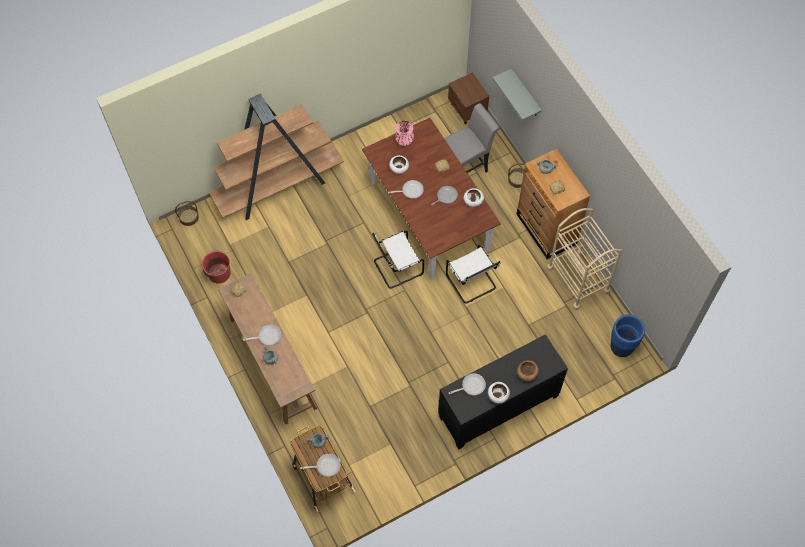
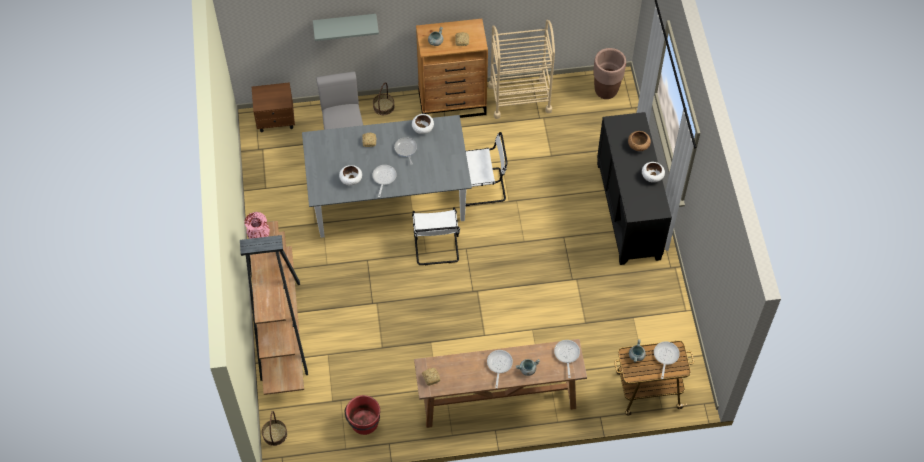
camera: 70 degrees left, 5 degrees down
brown dining table [362,118,501,280] -> grey dining table [302,115,472,238]
pink vase [395,121,414,146] -> pink vase moved to [245,212,270,239]
frying pan [449,373,486,395] -> frying pan moved to [554,340,580,378]
blue planter [611,314,645,357] -> brown planter [593,48,626,99]

